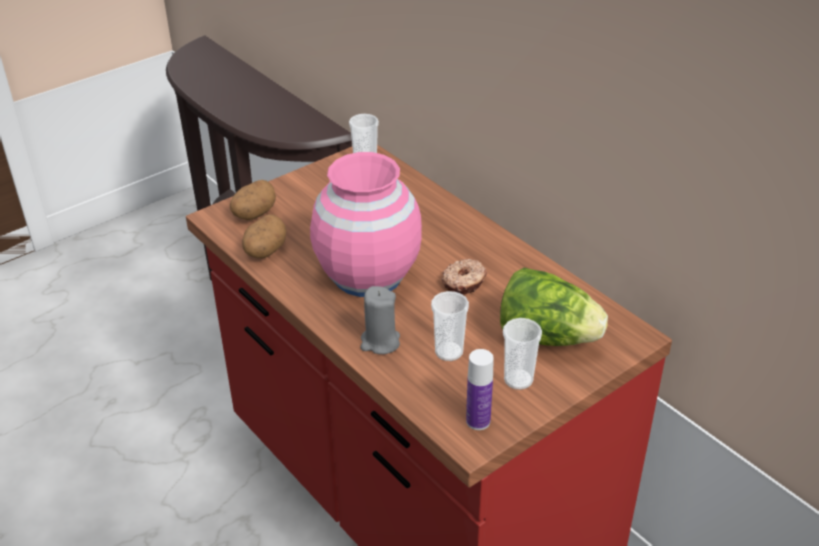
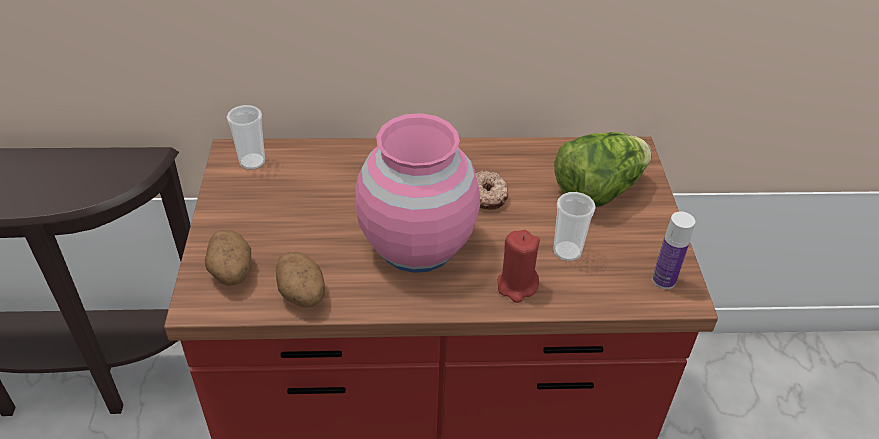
camera: 55 degrees left, 5 degrees up
grey candle [361,286,400,354] -> red candle [497,230,540,303]
cup [503,318,542,390] -> none

